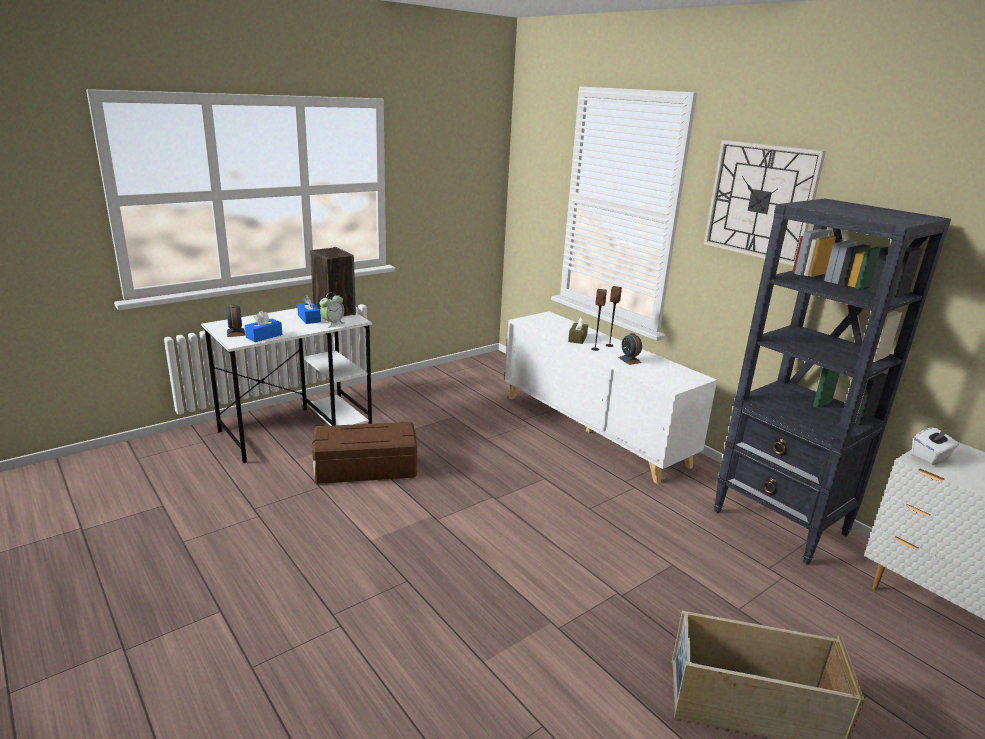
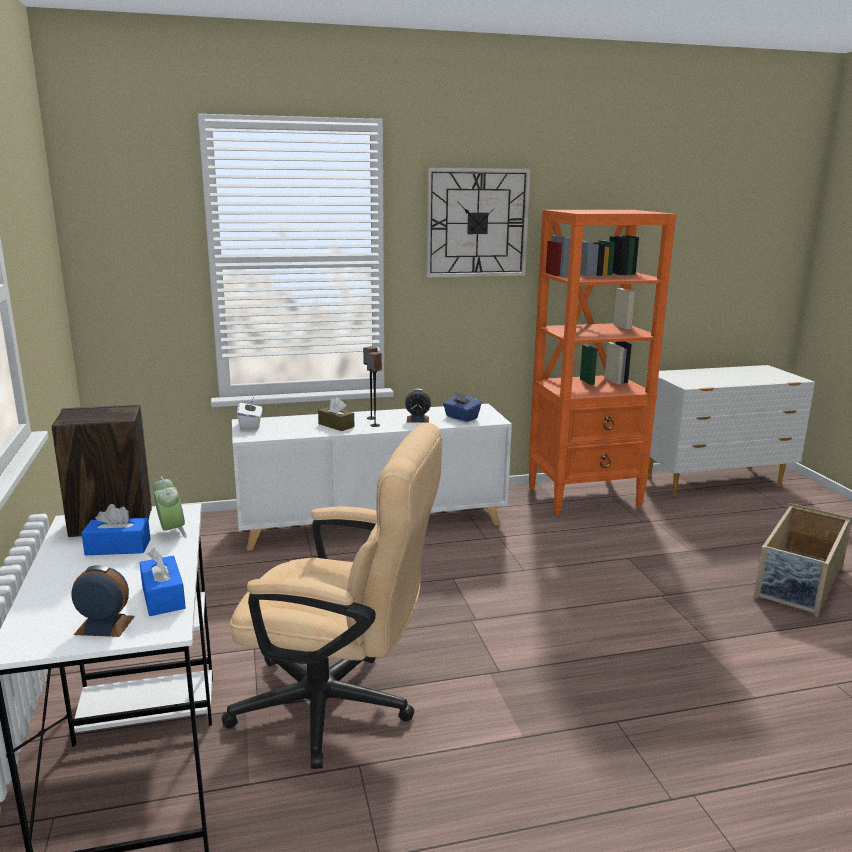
camera: 65 degrees left, 5 degrees down
brown storage box [312,421,417,484] -> beige office chair [222,423,442,769]
black bookcase [714,199,951,565] -> orange bookcase [528,210,677,516]
white tissue box [912,428,959,465] -> white tissue box moved to [237,400,262,430]
none -> blue tissue box [443,392,481,422]

